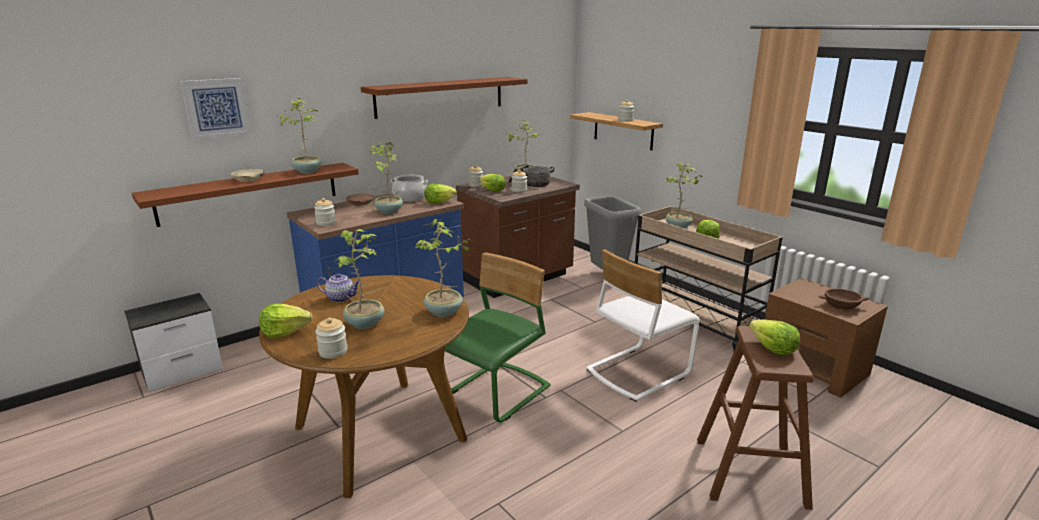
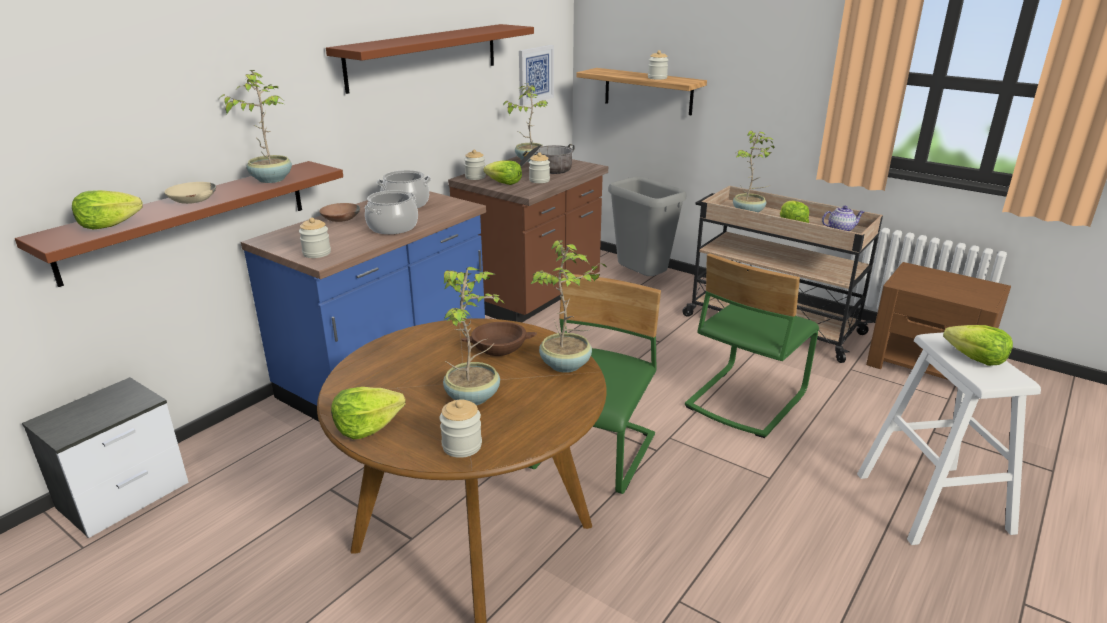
camera: 15 degrees left, 5 degrees up
picture [180,78,251,140] -> picture moved to [519,45,554,106]
teapot [317,273,359,302] -> teapot moved to [822,206,864,231]
potted plant [371,142,403,214] -> cooking pot [364,190,418,234]
lettuce [424,184,457,204] -> lettuce moved to [72,190,143,229]
white chair [586,250,700,402] -> green chair [685,253,819,438]
brown stool [697,326,813,510] -> white stool [857,332,1041,545]
brown bowl [818,289,870,309] -> brown bowl moved to [461,322,537,356]

